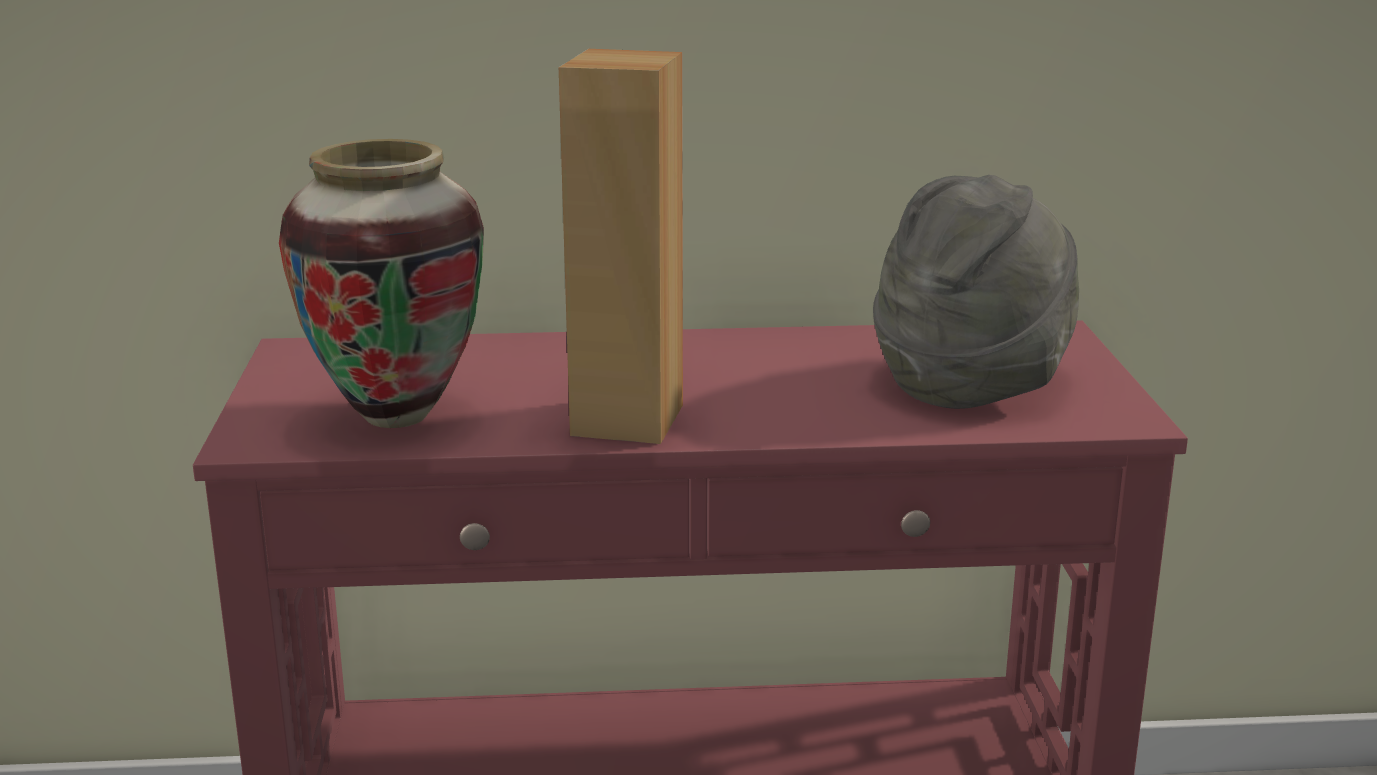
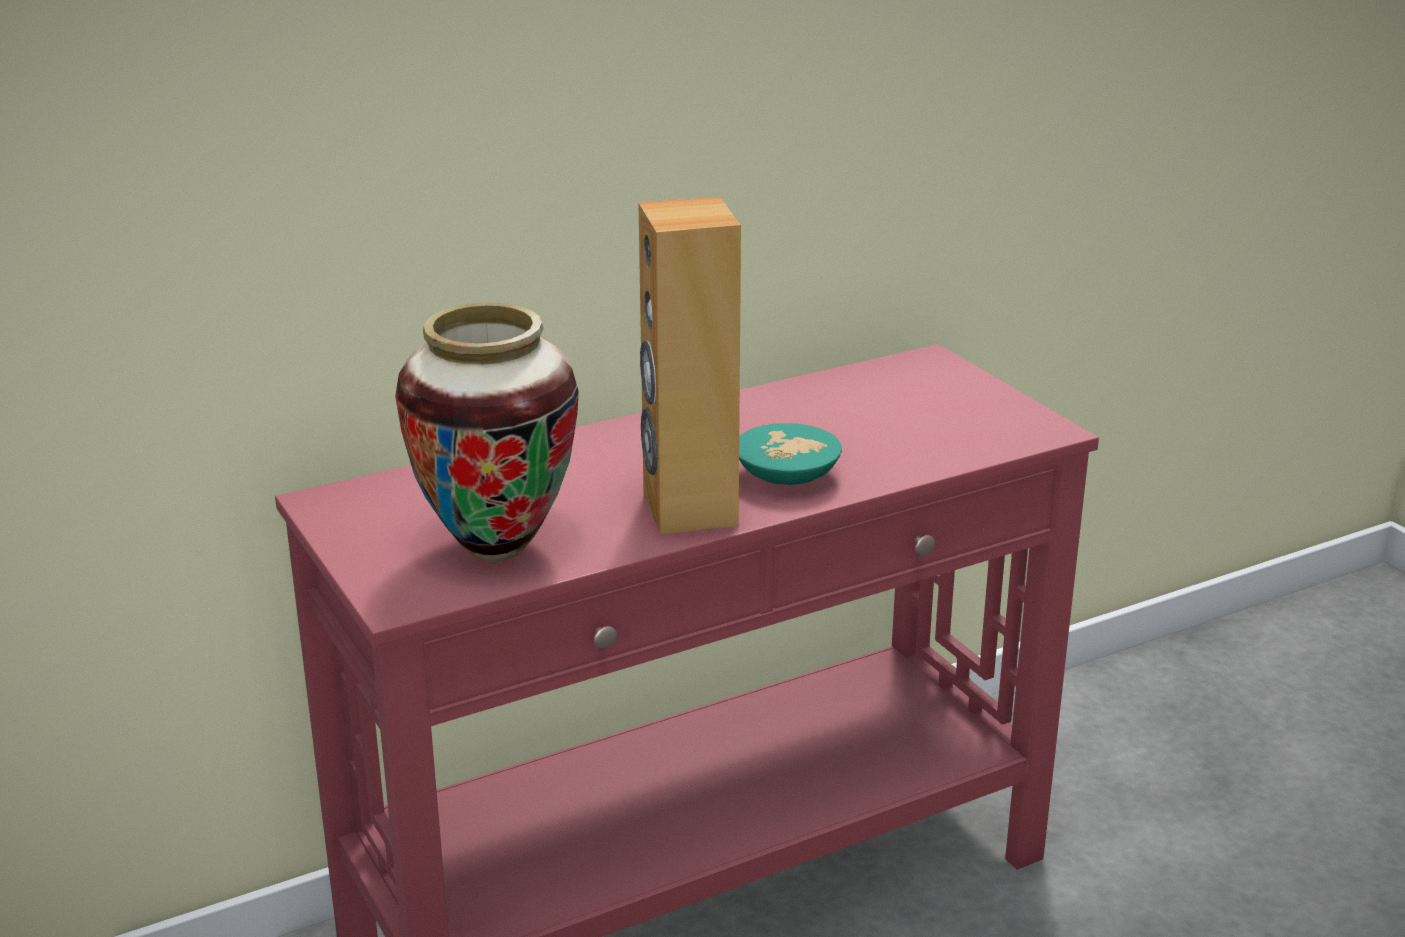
camera: 25 degrees left, 5 degrees up
grey hat [873,175,1079,409] -> none
none -> turquoise bowl [739,423,842,485]

